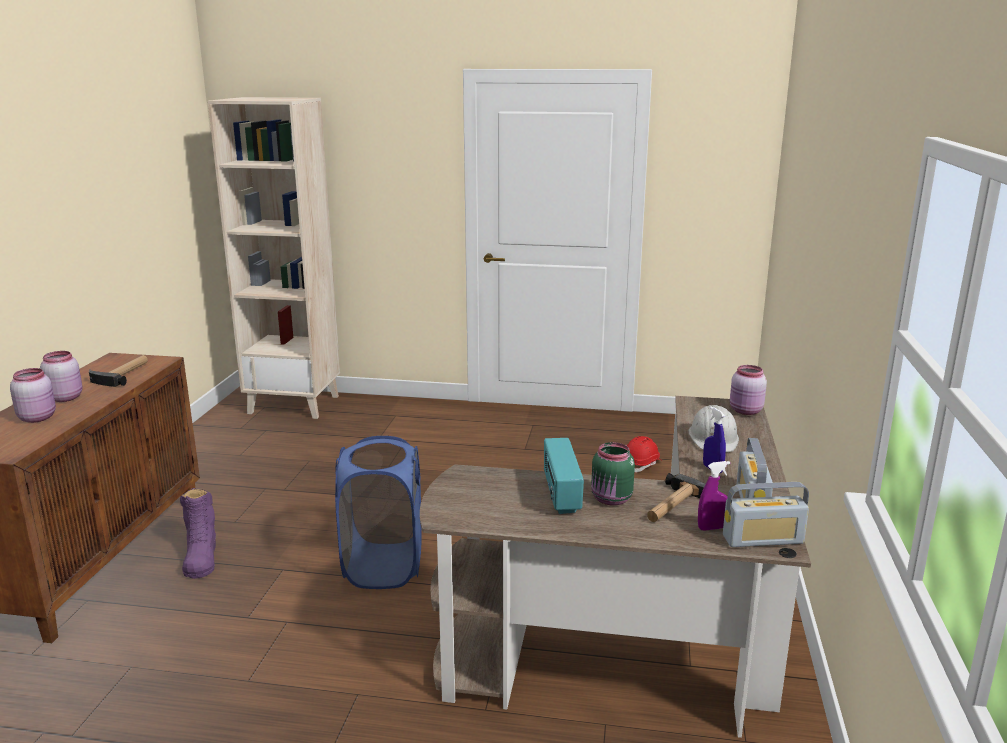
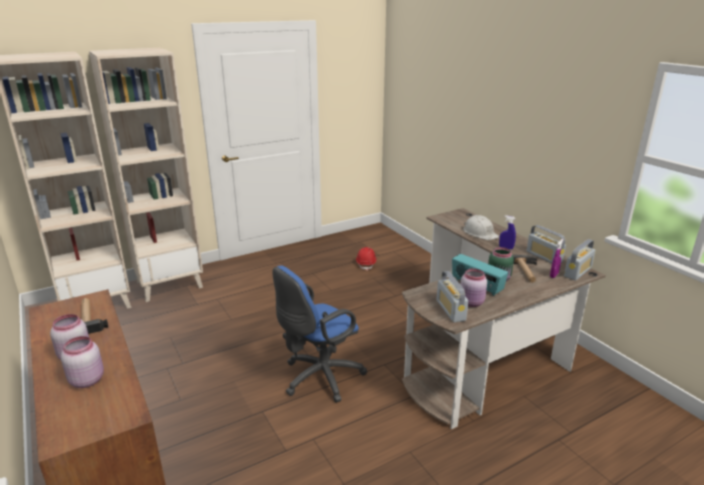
camera: 40 degrees left, 5 degrees up
purple boot [180,488,216,579] -> none
blue laundry basket [335,436,422,589] -> blue office chair [273,265,367,403]
pink jar [730,365,767,415] -> pink jar moved to [460,268,487,307]
none -> beige bookcase [89,48,203,302]
none -> radio [437,271,468,323]

